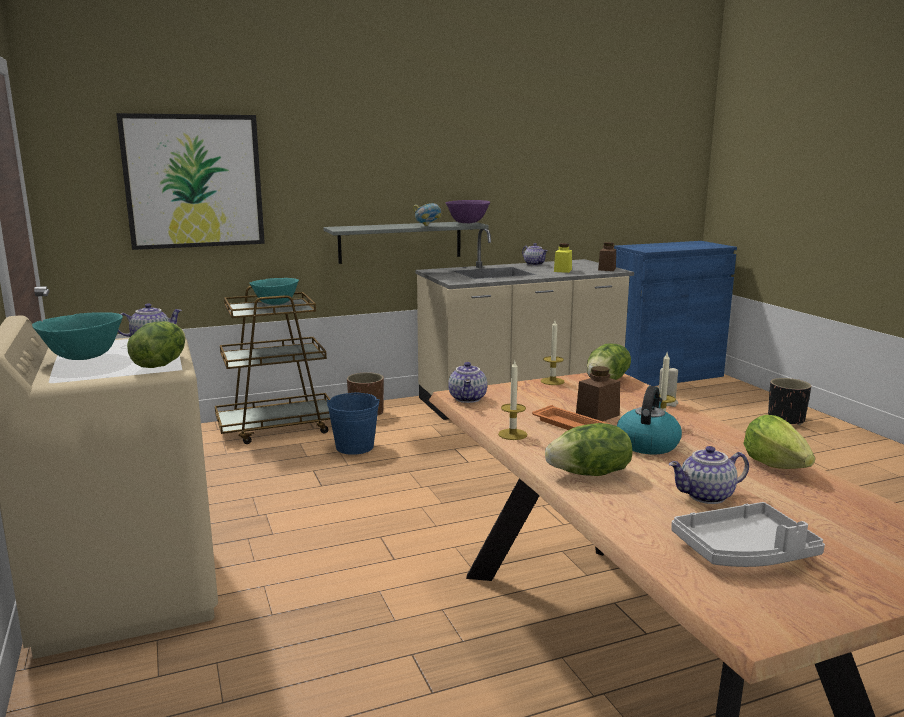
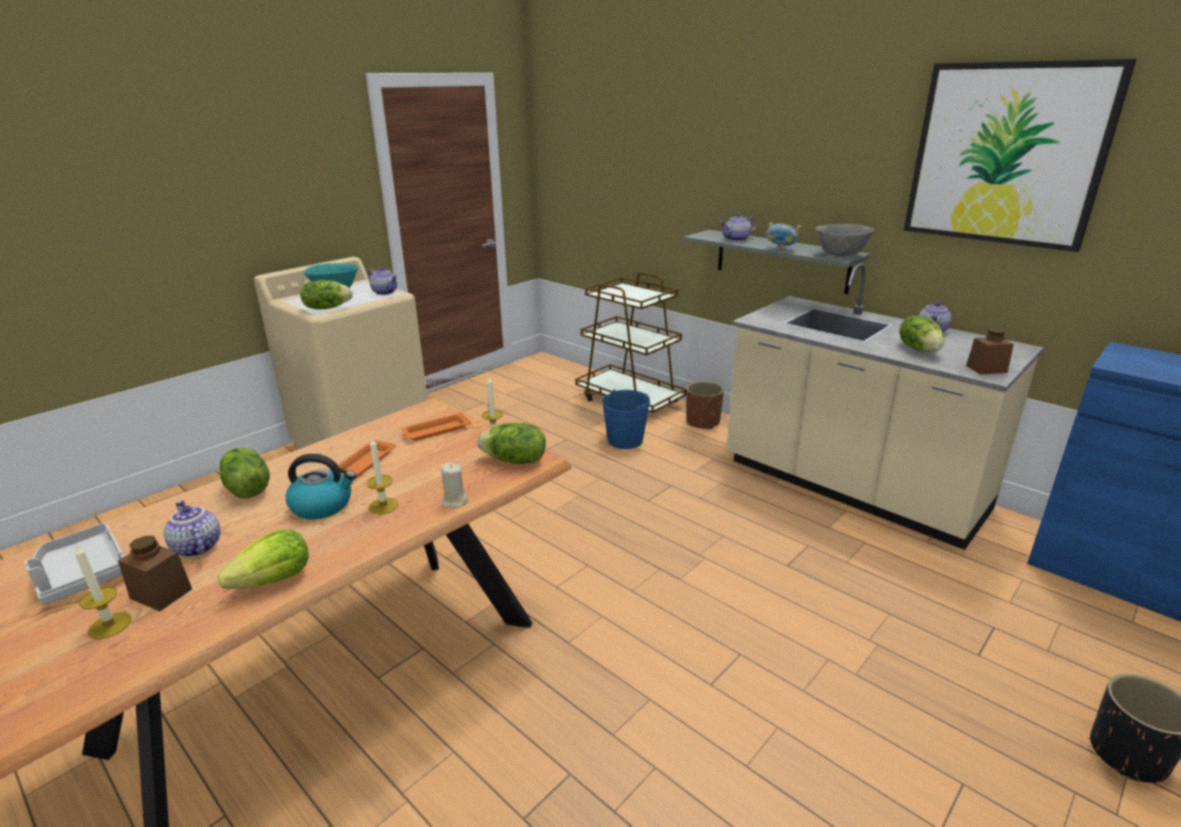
camera: 65 degrees right, 10 degrees up
picture [116,113,265,250] -> picture moved to [903,59,1136,252]
turquoise bowl [249,278,299,305] -> none
purple bowl [446,200,490,223] -> grey bowl [815,224,874,256]
teapot [448,362,487,403] -> teapot moved to [720,213,756,241]
candle [498,359,527,440] -> candle moved to [75,544,131,639]
yellow jar [554,243,572,273] -> lettuce [899,315,944,352]
brown jar [576,366,620,421] -> brown jar moved to [118,536,192,611]
none -> orange tray [401,412,471,441]

